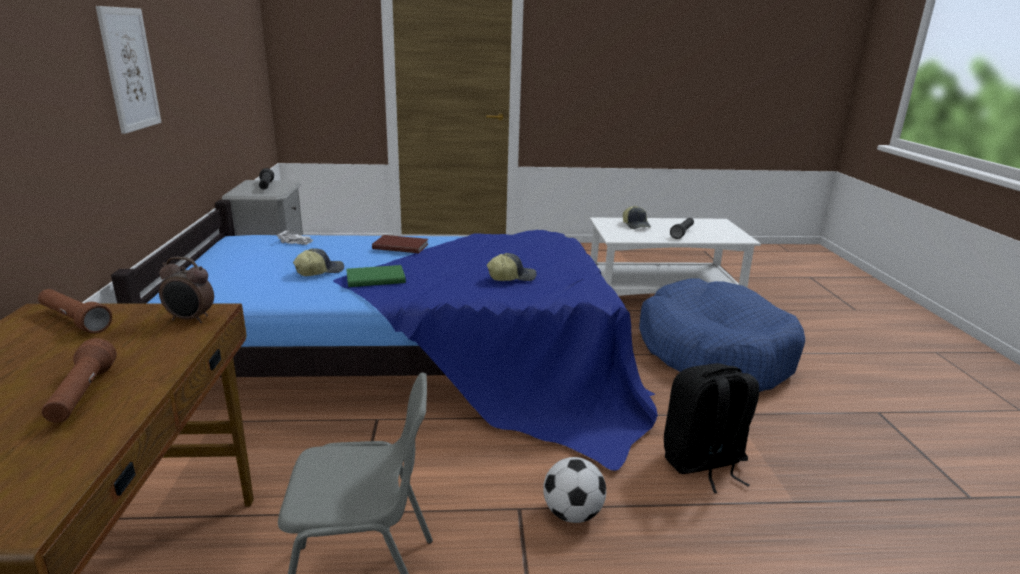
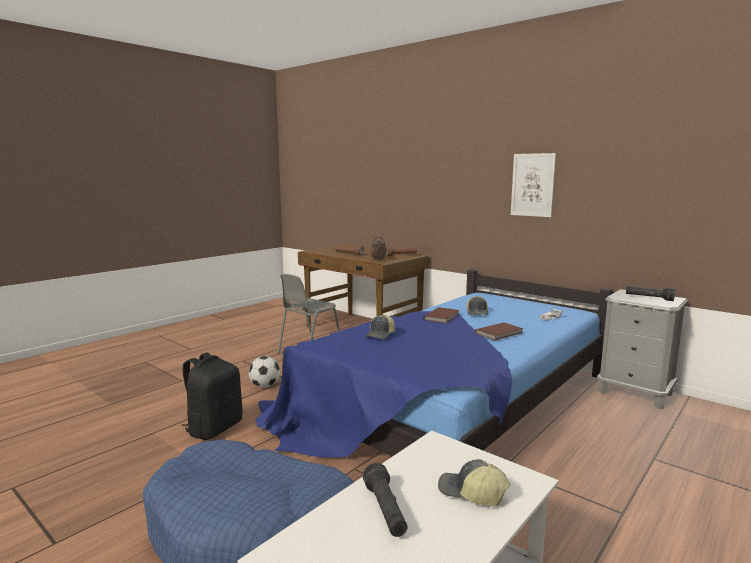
camera: 135 degrees right, 10 degrees down
green book [346,265,406,287] -> brown book [424,307,459,323]

